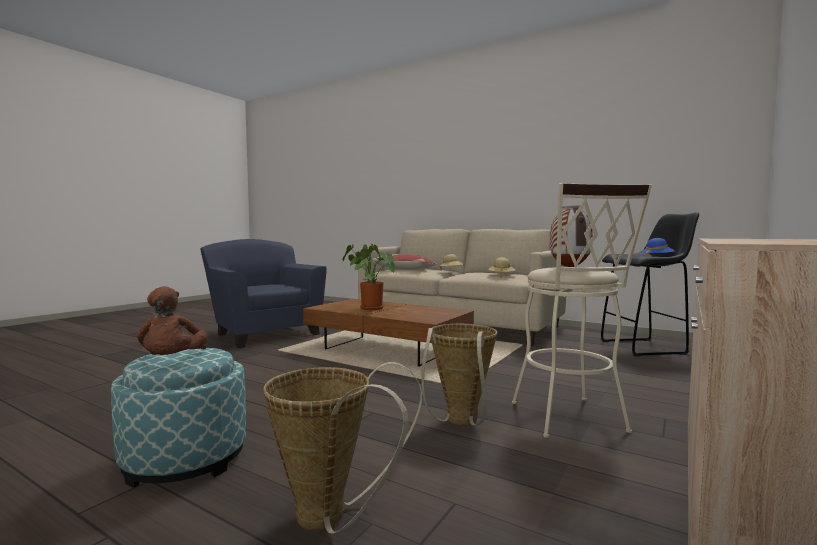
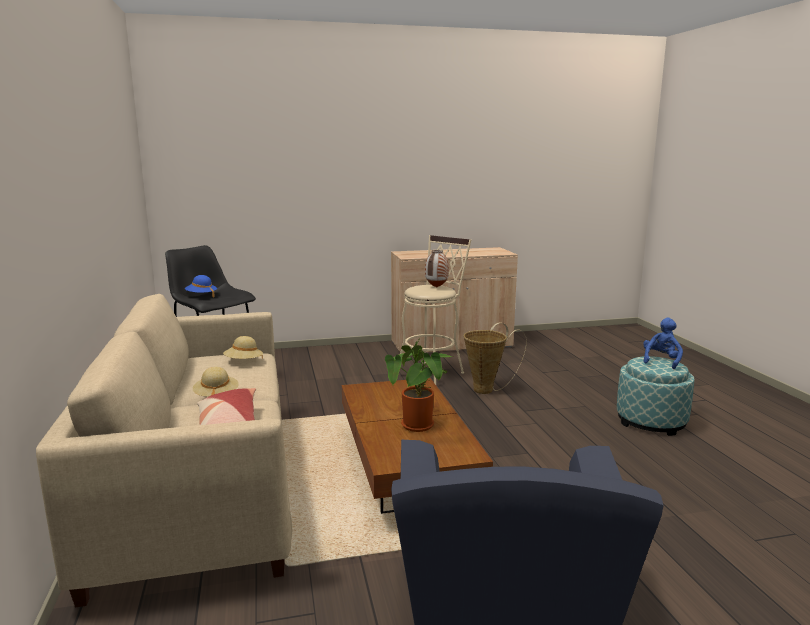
camera: 135 degrees left, 10 degrees up
brown plush toy [137,286,208,355] -> blue plush toy [643,318,683,369]
basket [263,362,423,534] -> none

